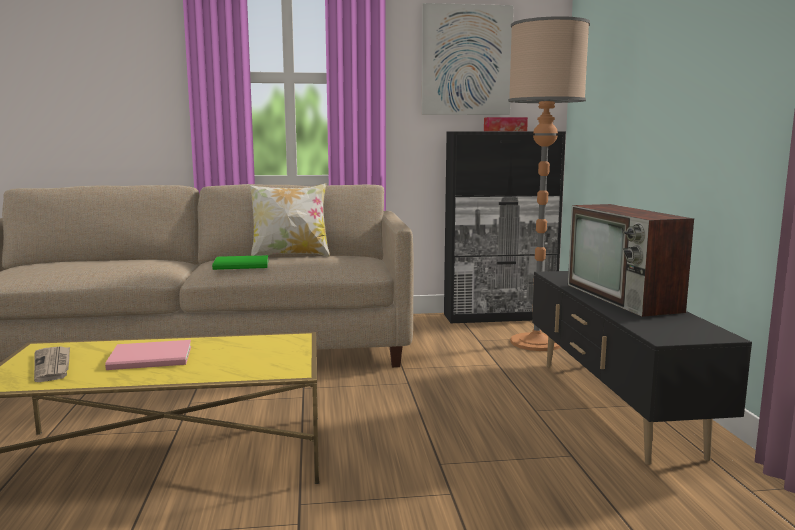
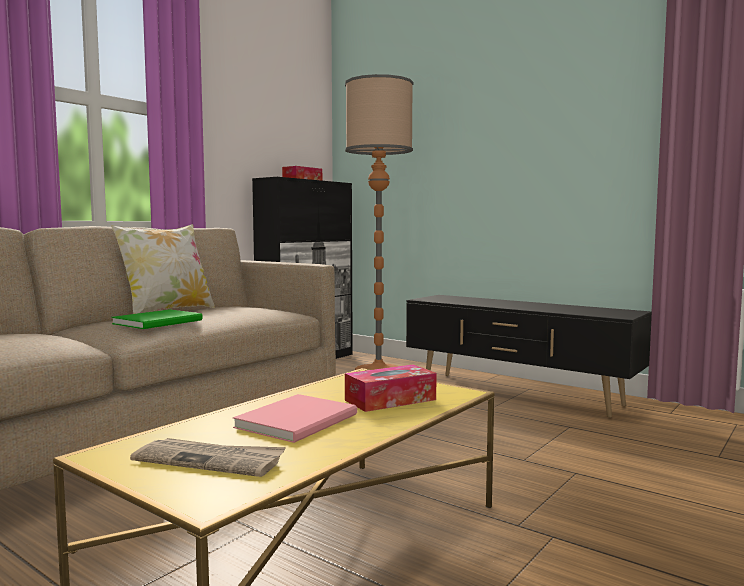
camera: 45 degrees left, 5 degrees down
picture [422,3,513,115] -> none
television [568,204,694,317] -> none
none -> tissue box [345,365,437,412]

